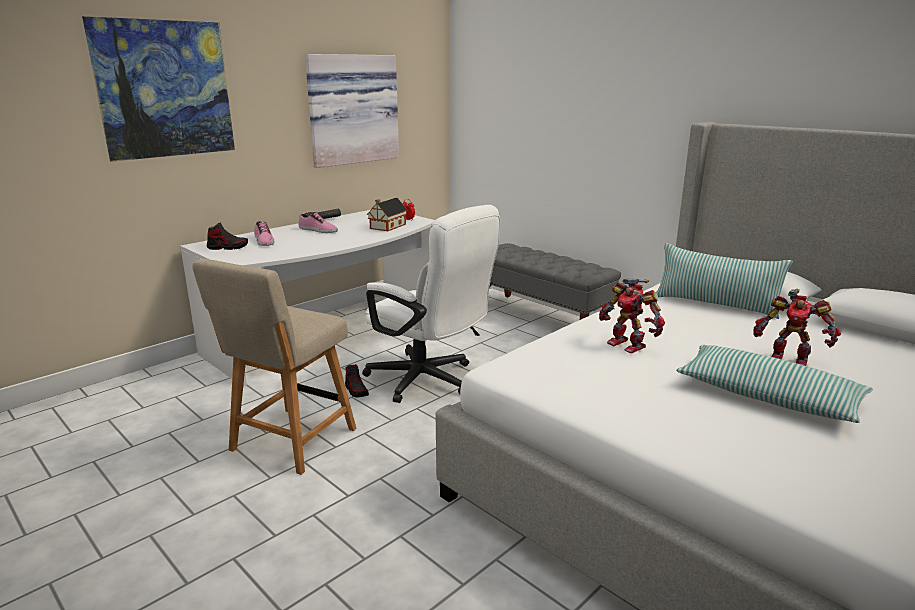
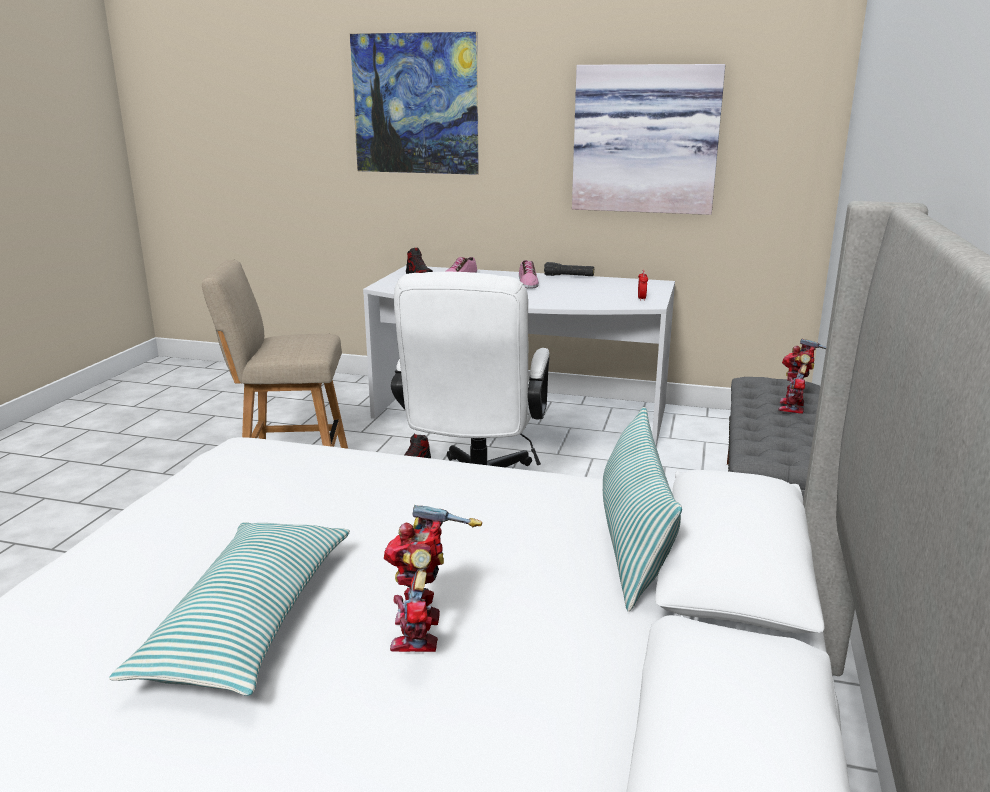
camera: 60 degrees right, 0 degrees up
toy house [367,198,408,231] -> none
toy robot [599,278,665,353] -> toy robot moved to [778,338,826,414]

